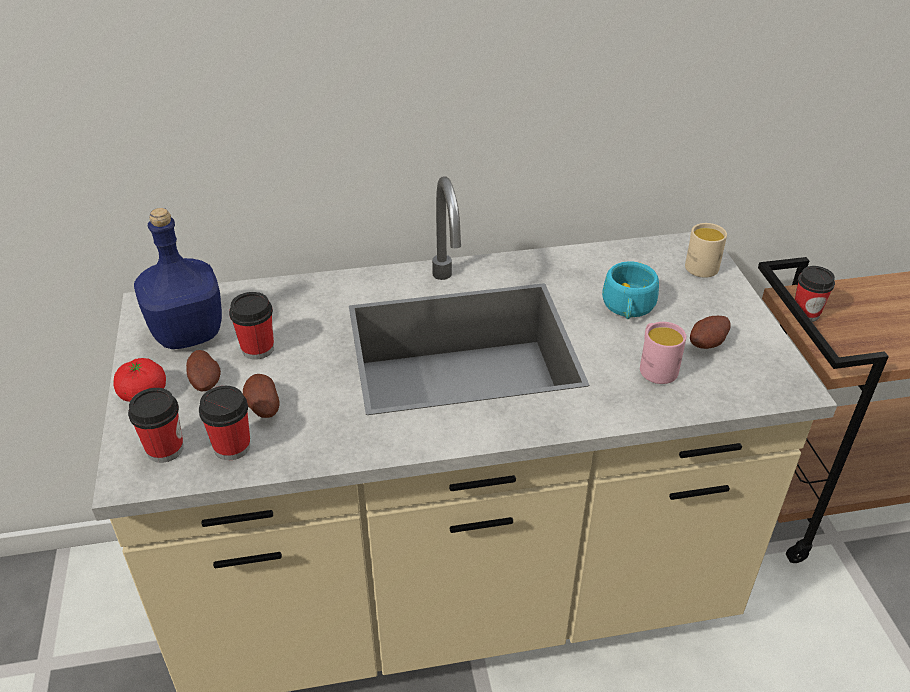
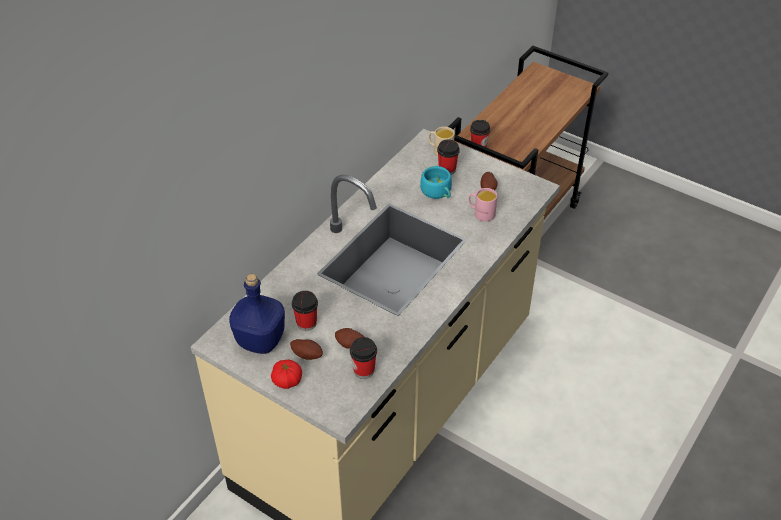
camera: 45 degrees left, 5 degrees up
cup [128,388,184,463] -> cup moved to [437,140,460,175]

